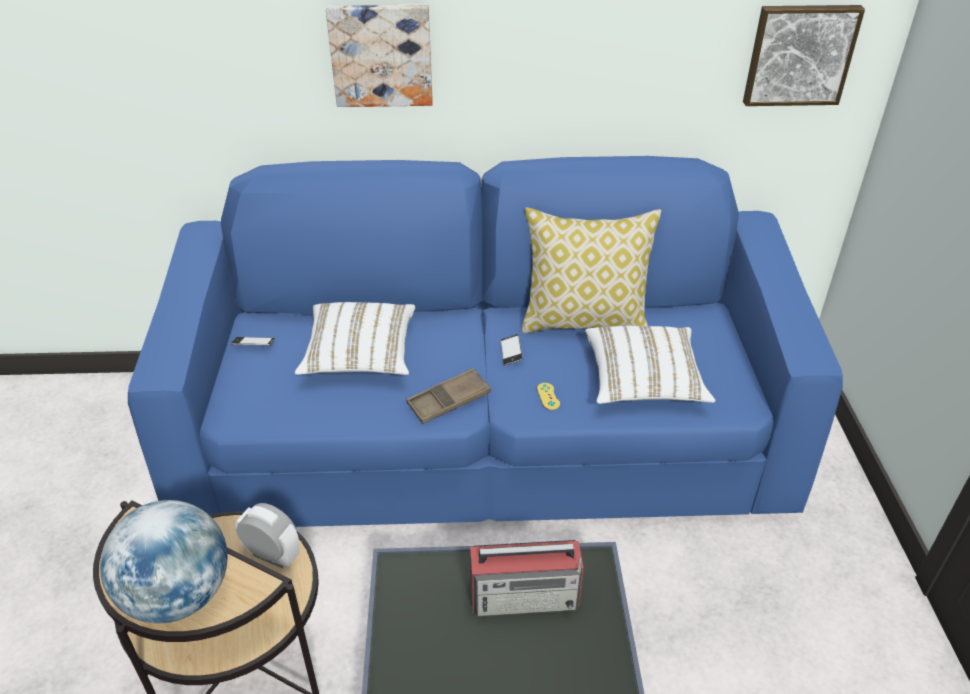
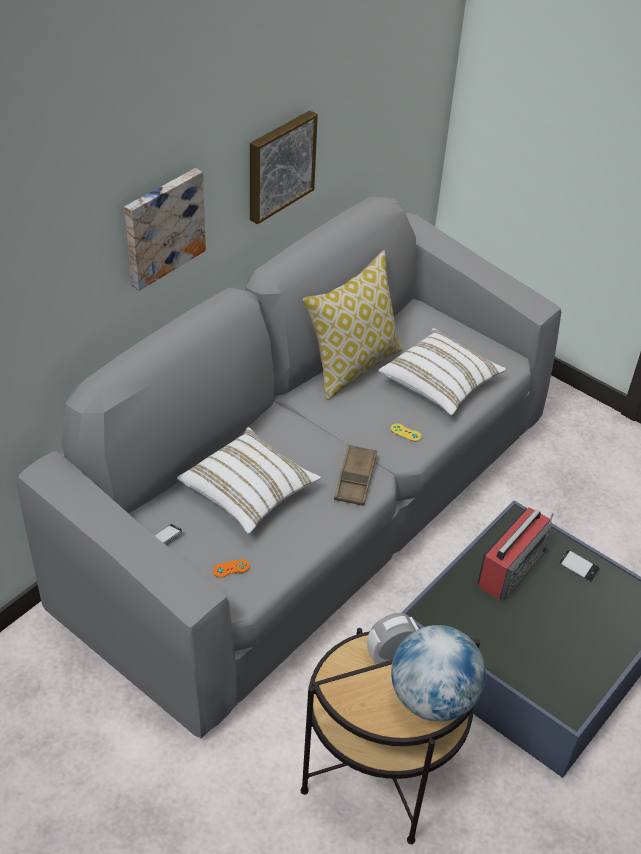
camera: 50 degrees left, 5 degrees up
blue sofa [128,156,843,527] -> grey sofa [17,197,561,738]
phone [500,334,523,365] -> phone moved to [559,550,600,582]
picture [743,5,865,106] -> picture moved to [250,110,318,224]
none -> orange game controller [213,559,250,578]

